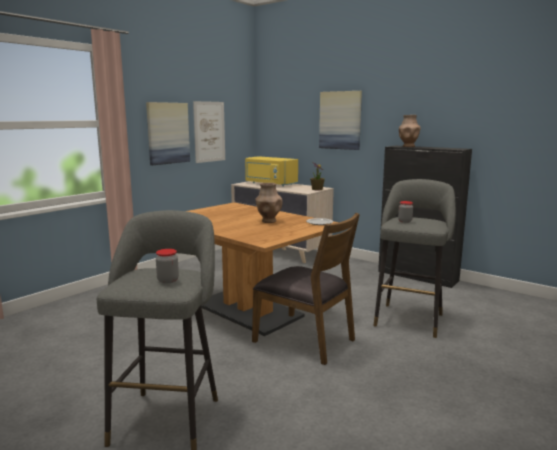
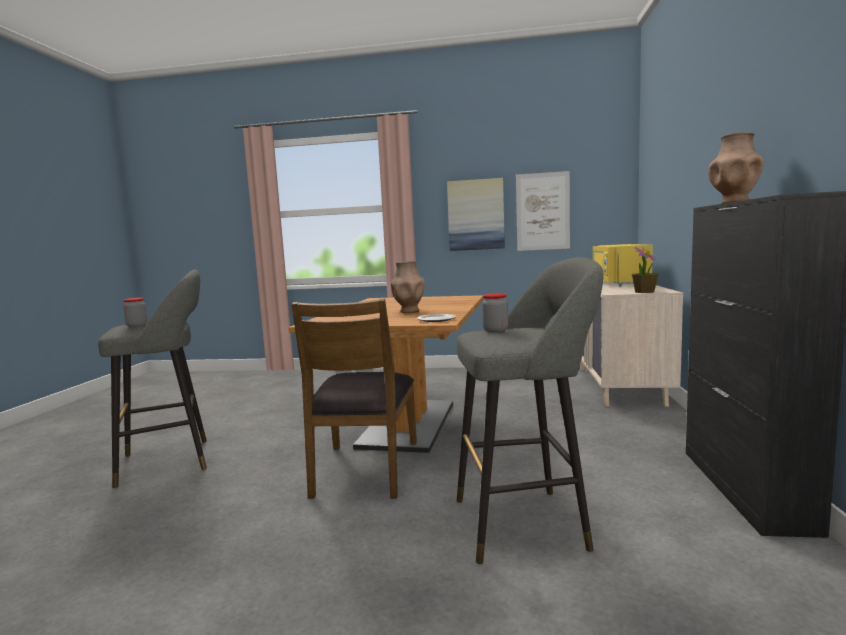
camera: 60 degrees right, 5 degrees down
picture [319,91,362,150] -> none

